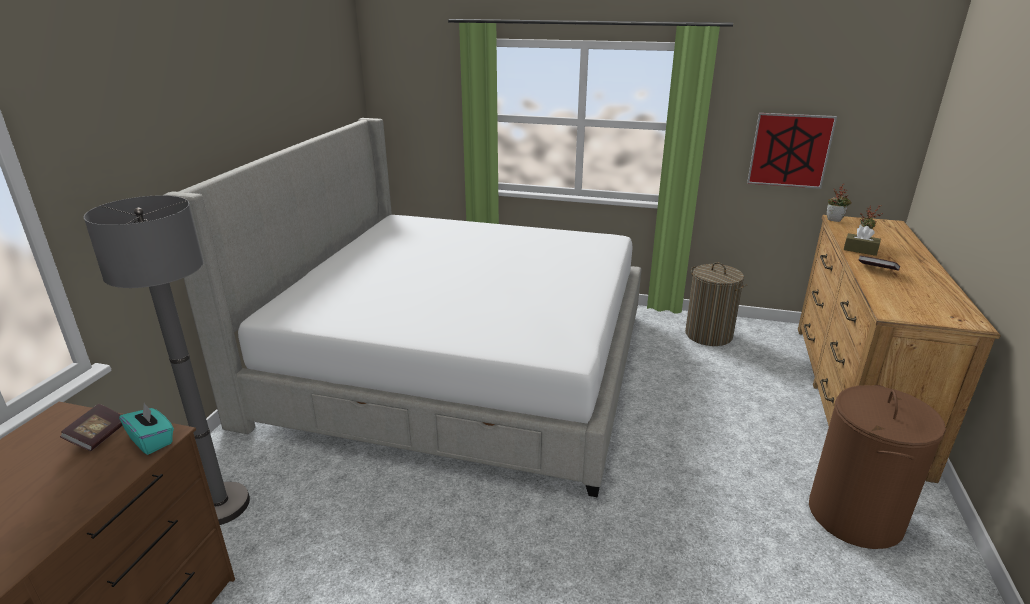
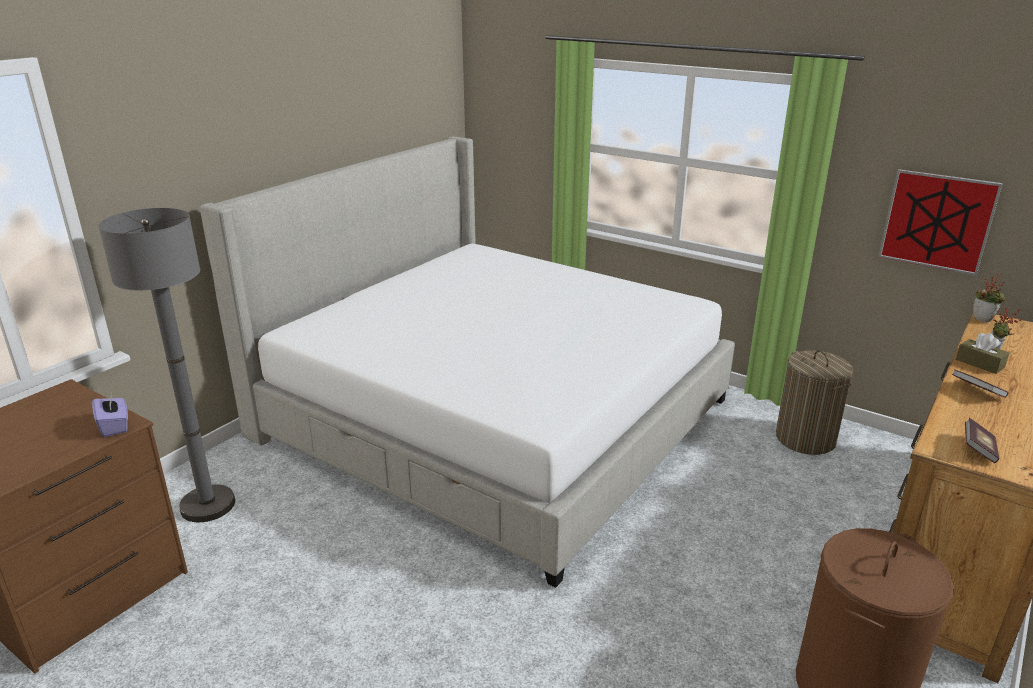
camera: 20 degrees right, 0 degrees up
book [60,404,123,451] -> book moved to [965,418,1000,463]
turquoise tissue box [119,403,174,455] -> purple tissue box [92,393,128,437]

